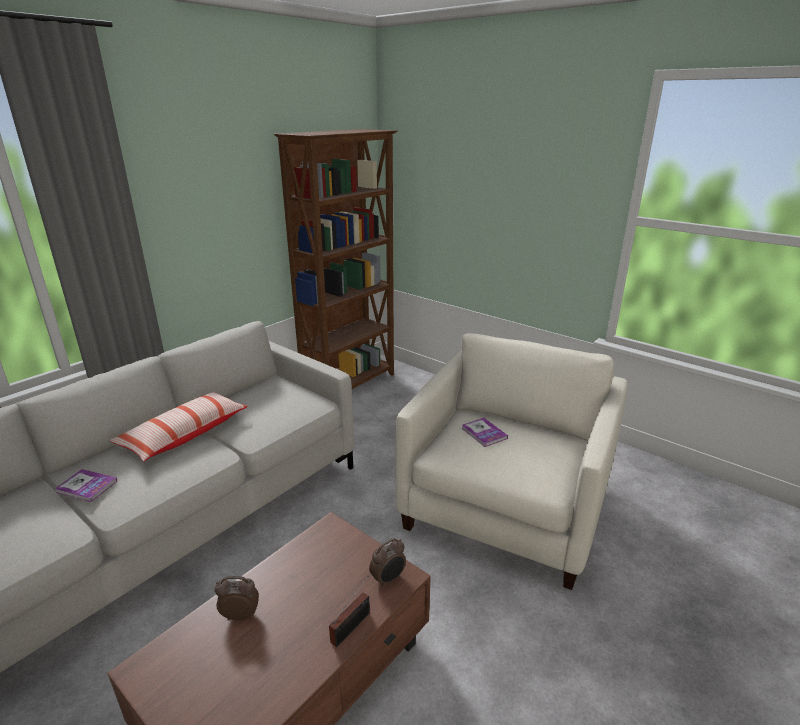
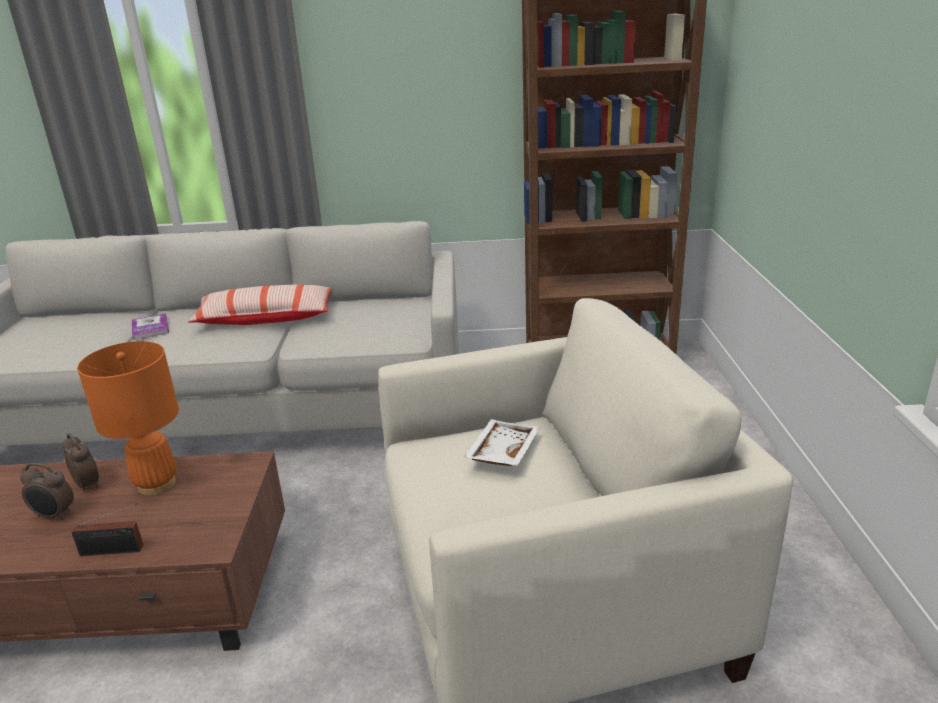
camera: 50 degrees right, 0 degrees up
alarm clock [369,538,406,588] -> alarm clock moved to [20,463,74,520]
book [462,418,508,447] -> white tray [463,419,540,466]
none -> orange table lamp [77,341,179,496]

